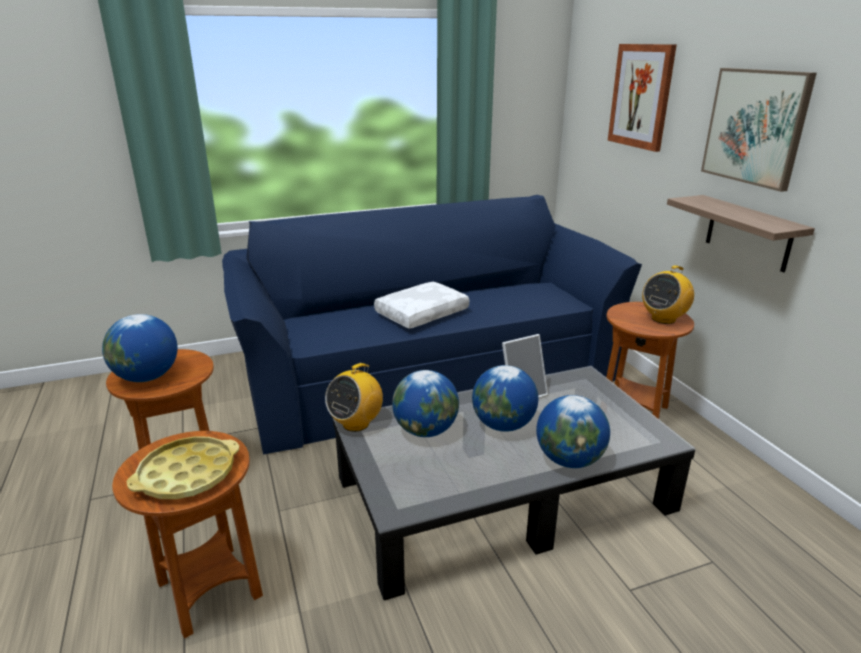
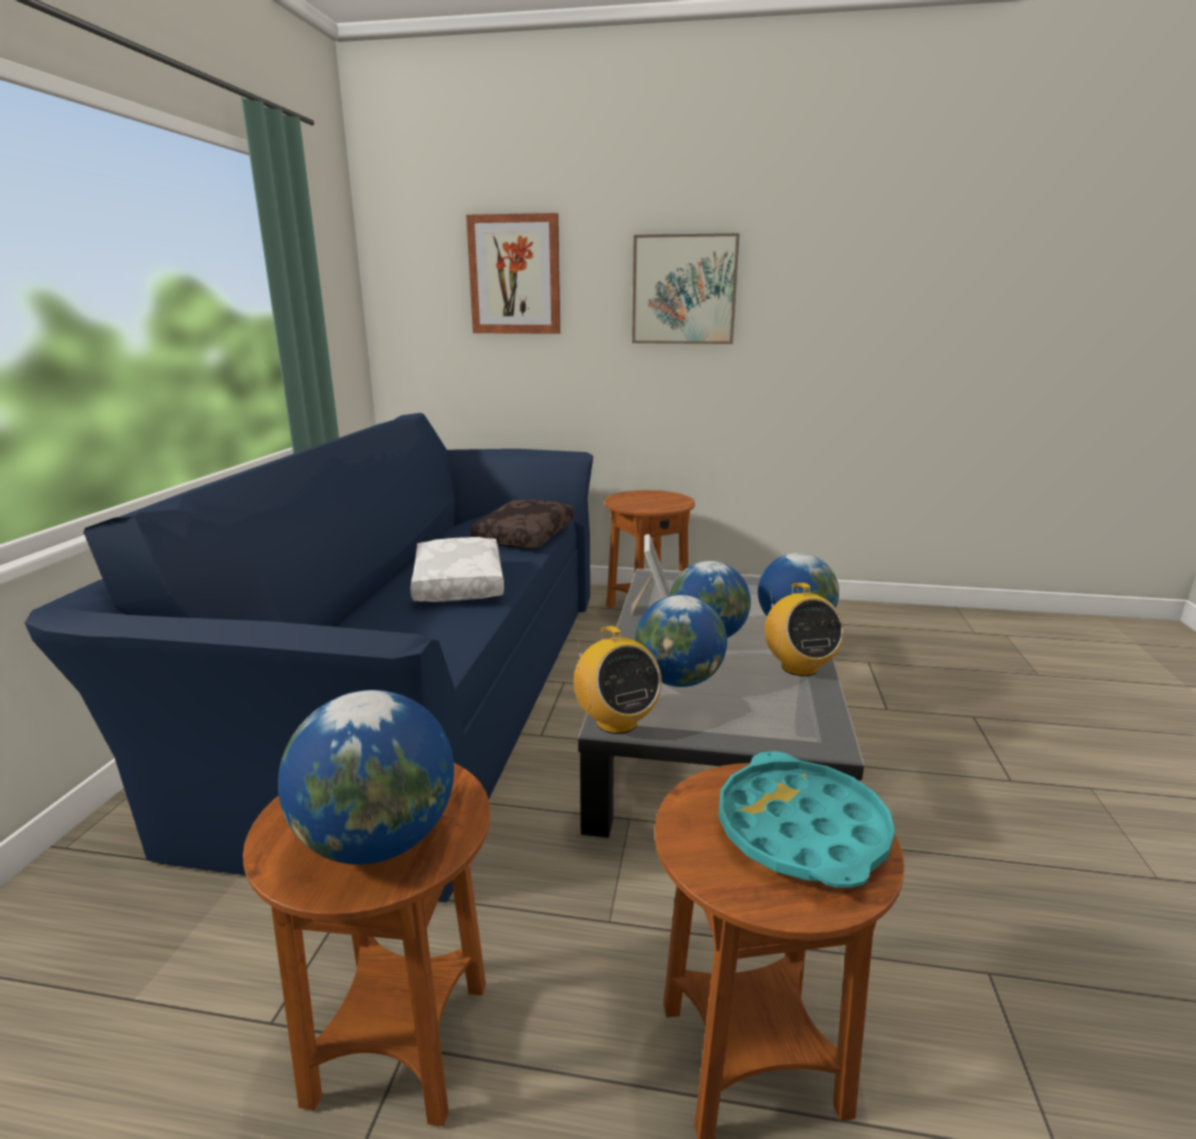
camera: 60 degrees left, 5 degrees down
yellow tray [127,436,239,499] -> turquoise tray [718,751,895,888]
radio [642,265,694,324] -> radio moved to [765,583,844,676]
shelf [667,195,815,272] -> none
none -> brown pillow [471,499,574,548]

